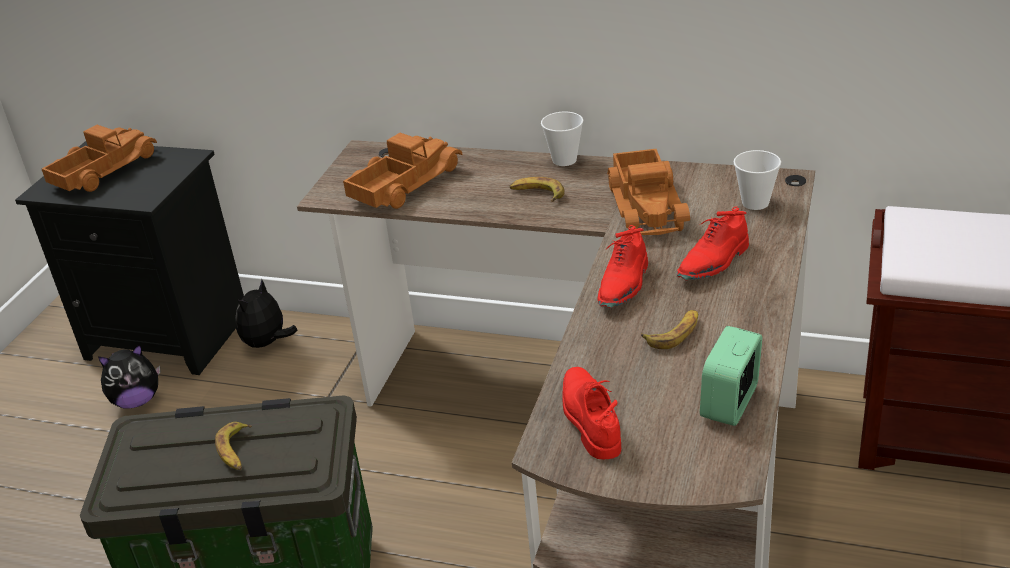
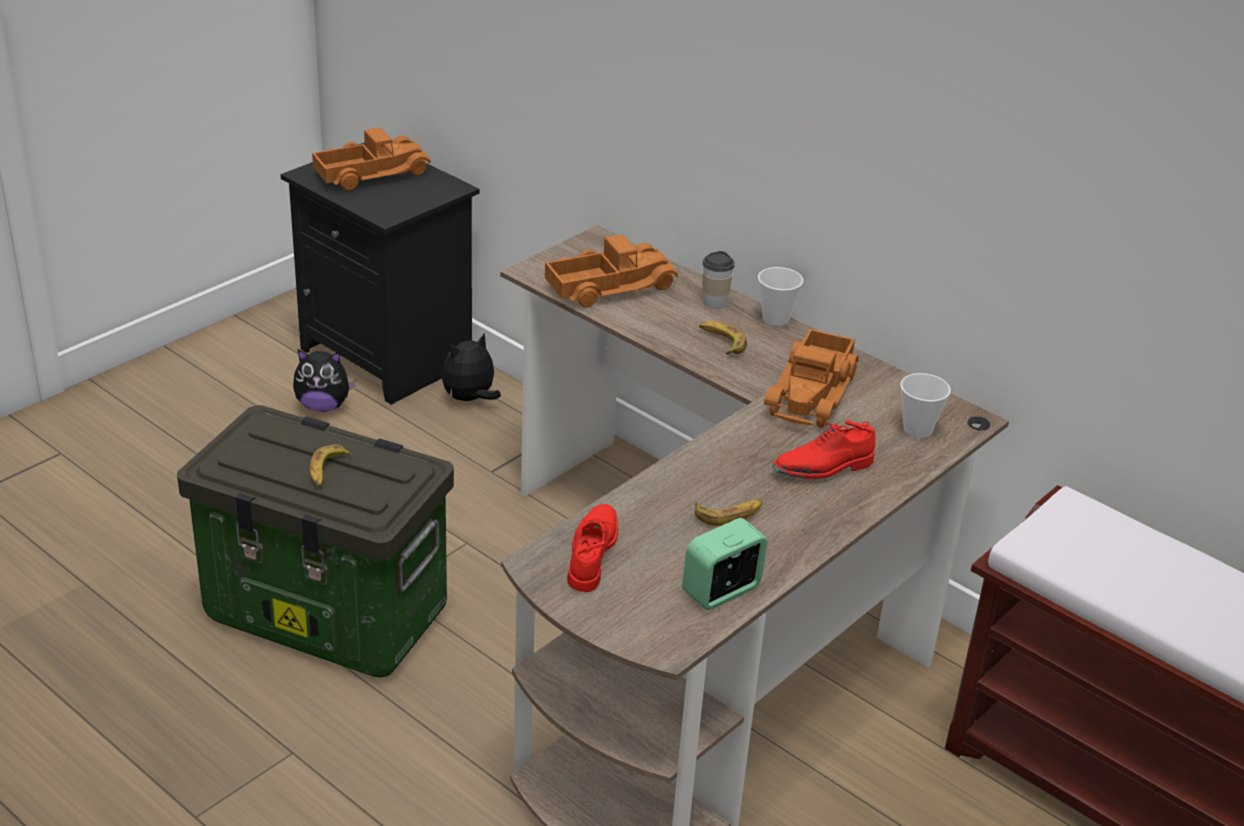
camera: 20 degrees right, 0 degrees up
red shoe [598,225,648,308] -> none
none -> cup [702,251,735,309]

